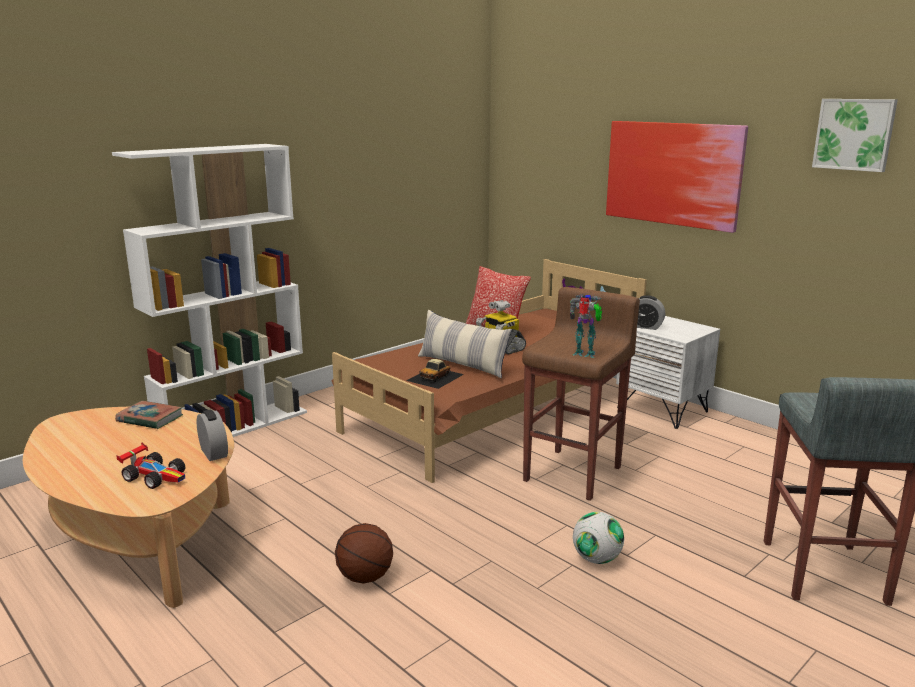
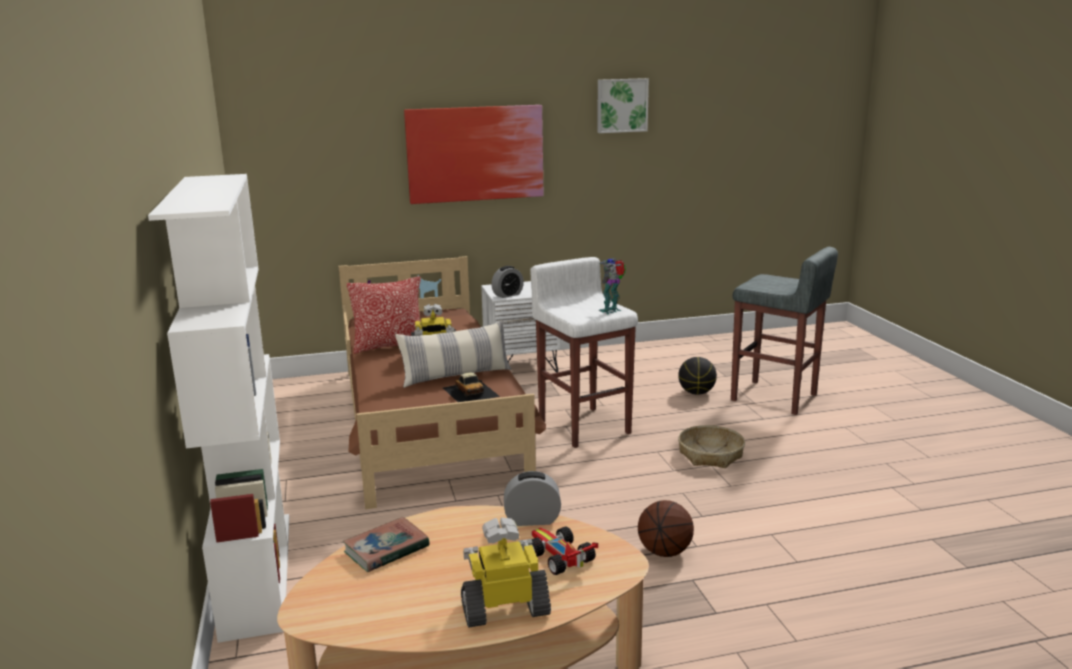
camera: 60 degrees left, 0 degrees up
toy car [116,443,185,489] -> toy car turned 90 degrees counterclockwise [531,526,598,575]
brown stool [522,287,640,501] -> white stool [530,257,638,448]
football [573,512,624,564] -> basket [678,425,745,468]
none -> toy robot [461,517,551,628]
none -> basketball [678,357,717,395]

